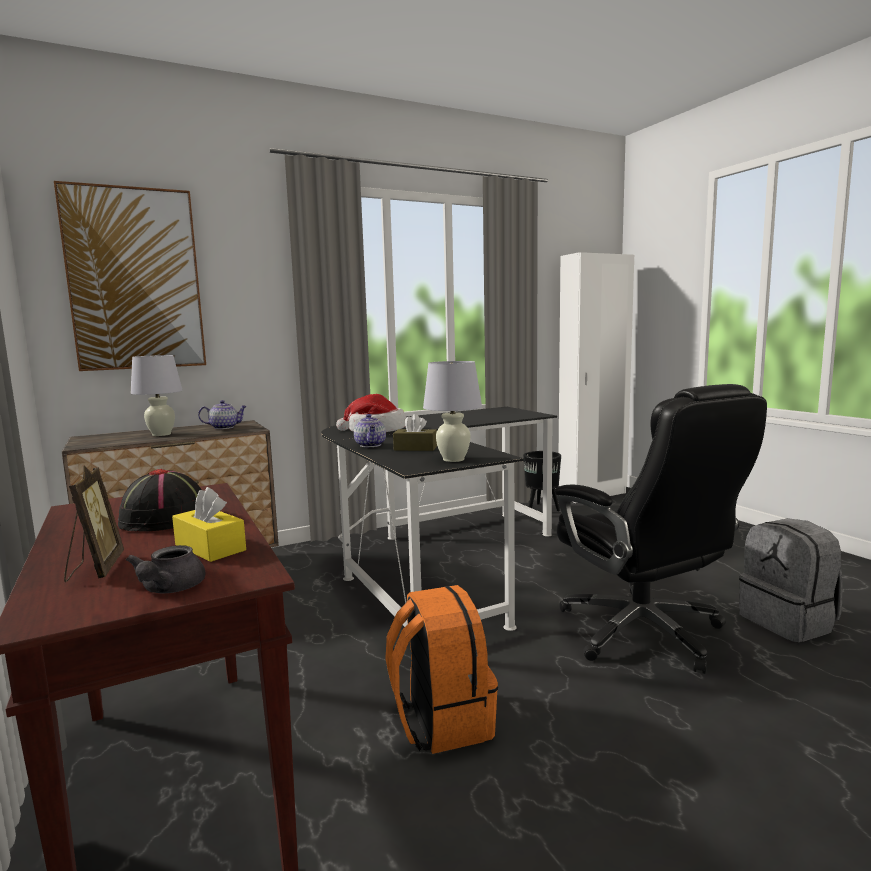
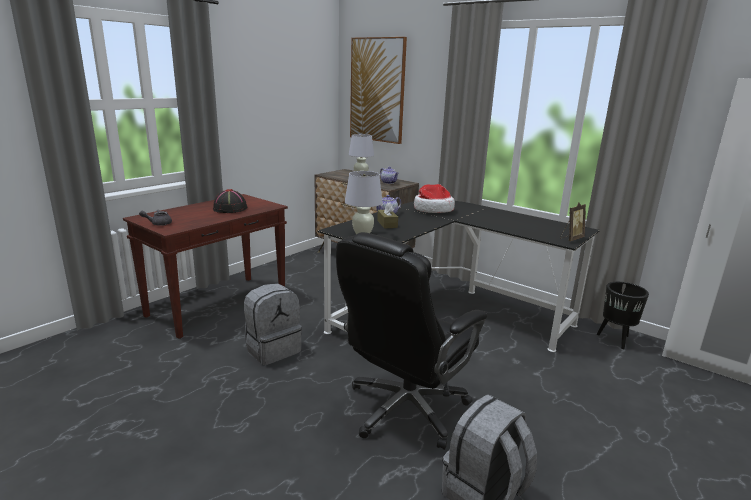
camera: 65 degrees right, 10 degrees up
picture frame [64,465,124,582] -> picture frame moved to [560,203,586,241]
yellow tissue box [172,487,246,562] -> none
orange backpack [385,585,498,754] -> grey backpack [244,283,302,365]

